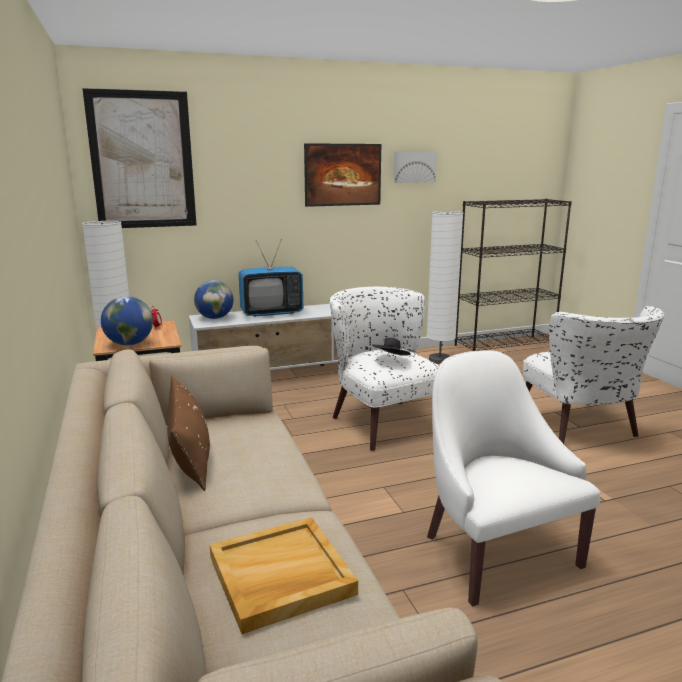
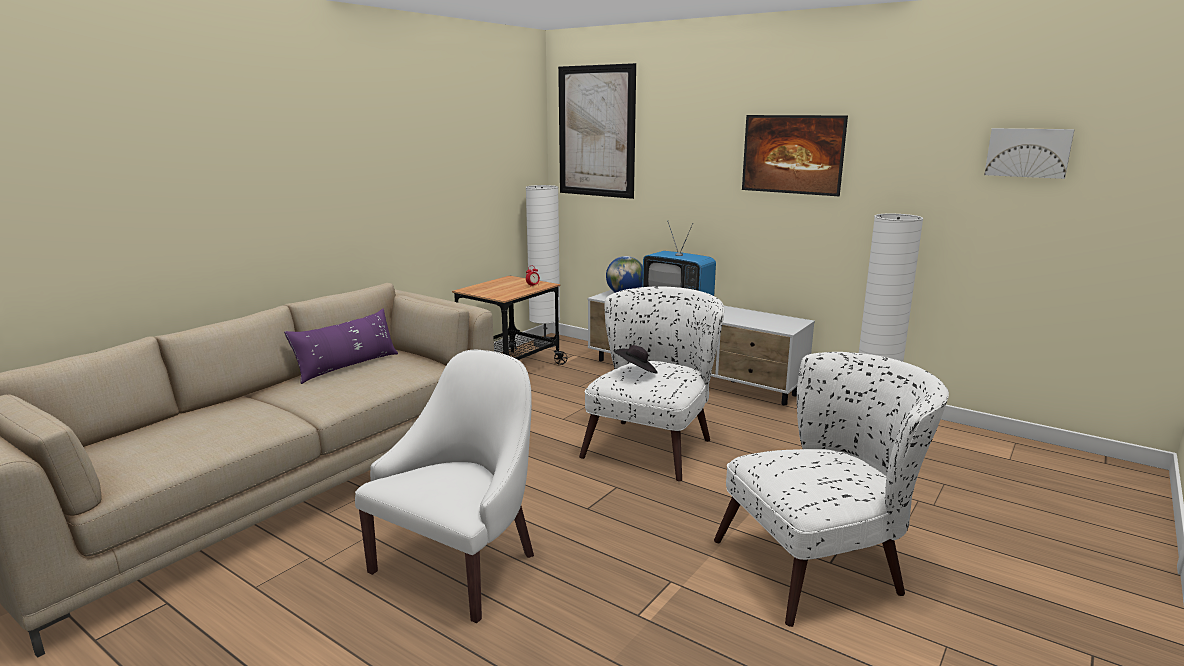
camera: 55 degrees right, 0 degrees up
globe [101,296,153,345] -> none
brown pillow [167,376,210,491] -> purple pillow [284,309,398,384]
beige tray [210,517,358,634] -> none
picture [394,151,437,183] -> picture moved to [984,128,1075,179]
black bookcase [455,199,572,351] -> none
white armchair [523,306,664,444] -> white armchair turned 150 degrees counterclockwise [714,352,949,627]

